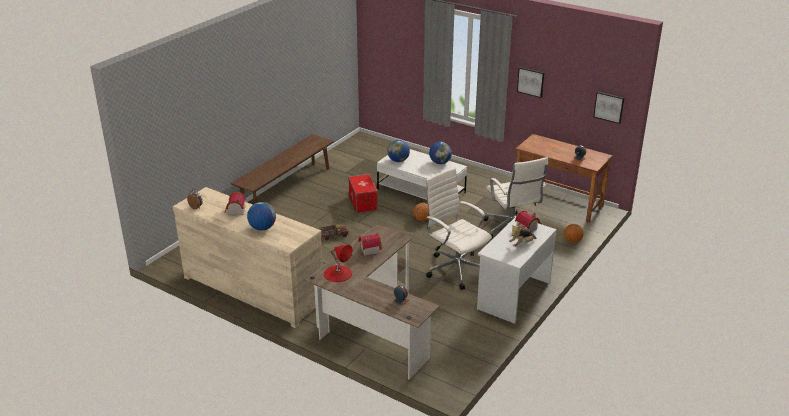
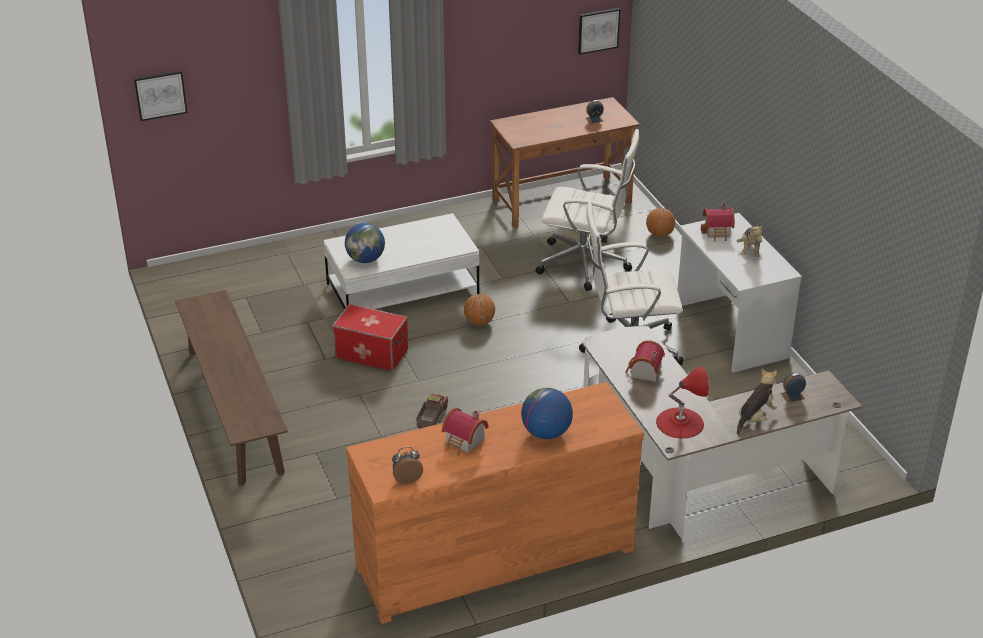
camera: 55 degrees left, 5 degrees up
beige dresser [173,187,323,328] -> orange dresser [346,382,644,624]
globe [429,142,452,164] -> none
picture [517,67,544,98] -> picture moved to [134,70,188,121]
none -> plush toy [737,369,777,435]

